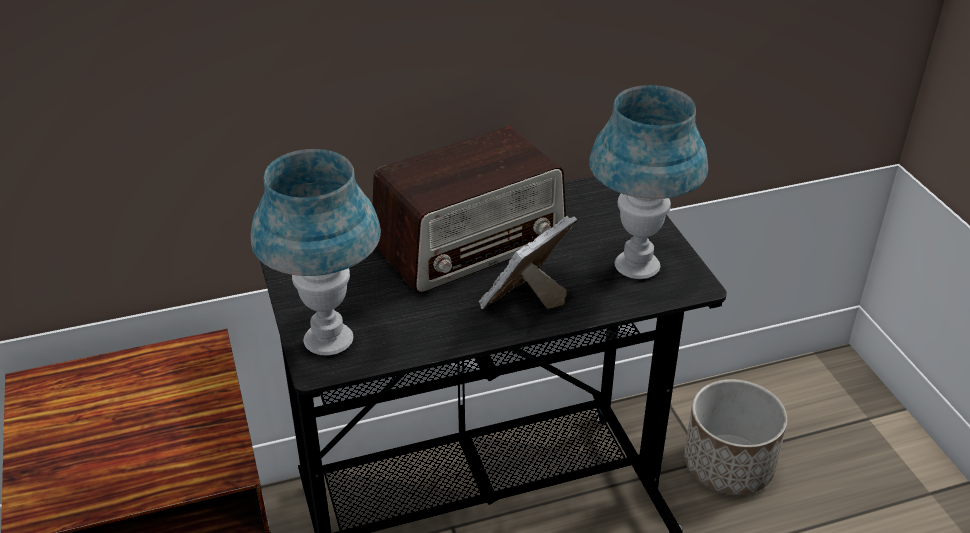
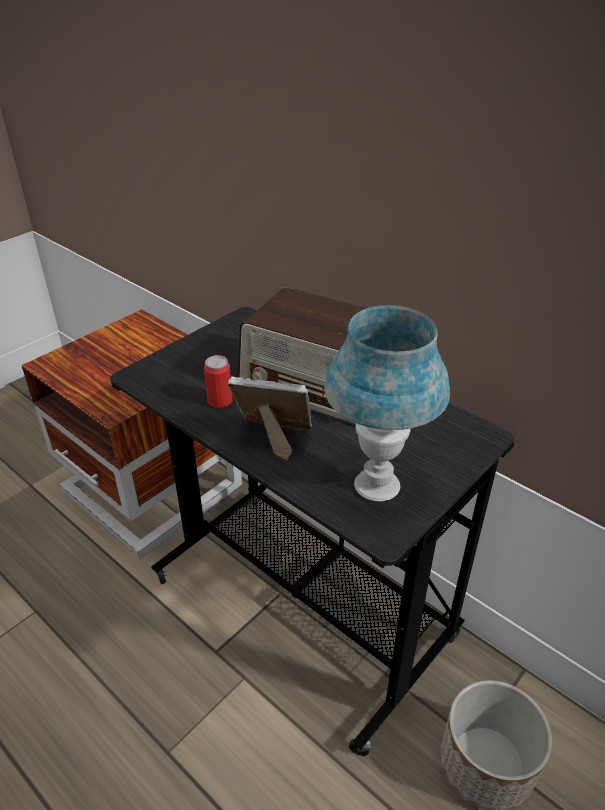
camera: 60 degrees right, 0 degrees up
blue table lamp [251,149,381,356] -> none
none -> can [204,355,233,408]

